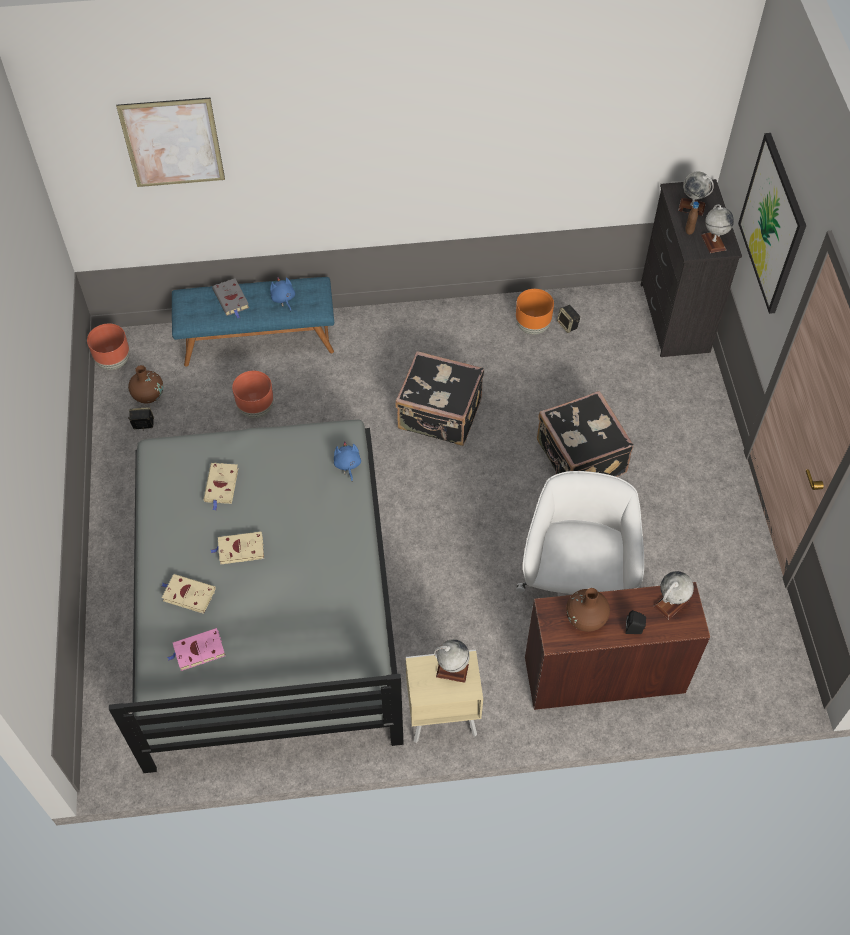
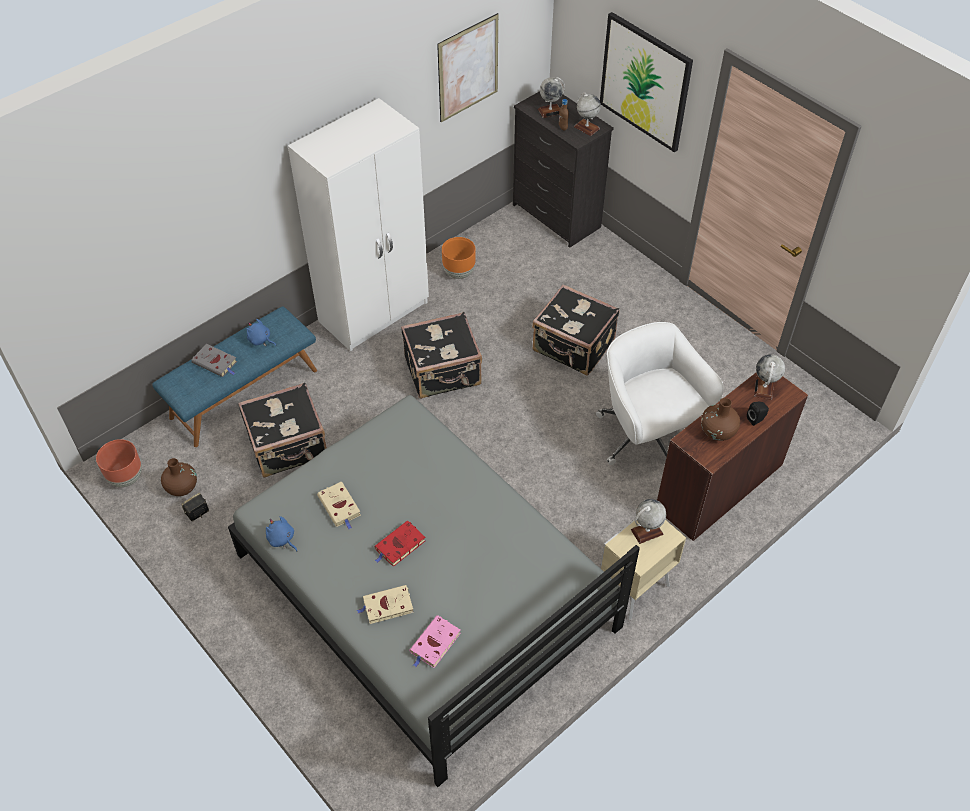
camera: 35 degrees left, 5 degrees down
picture [116,98,225,187] -> picture moved to [437,13,498,122]
beige book [211,532,264,565] -> red book [374,521,426,567]
brown planter [232,371,274,418] -> black suitcase [238,382,327,478]
blue plush toy [334,441,361,481] -> blue plush toy moved to [266,516,297,551]
speaker [557,305,580,333] -> none
none -> white wardrobe [288,98,429,351]

